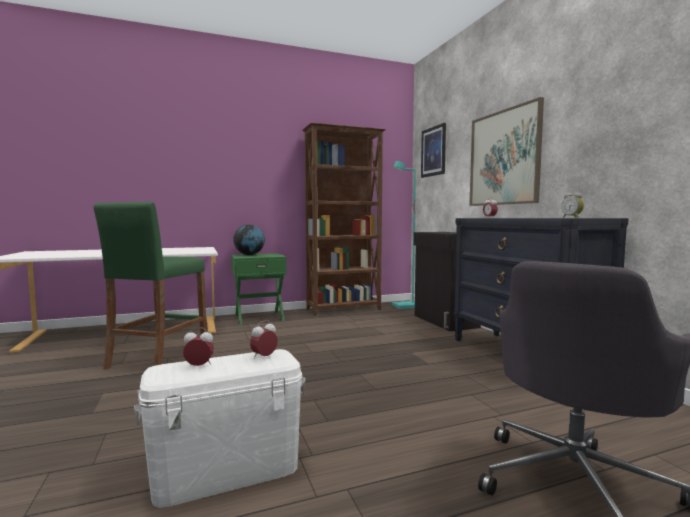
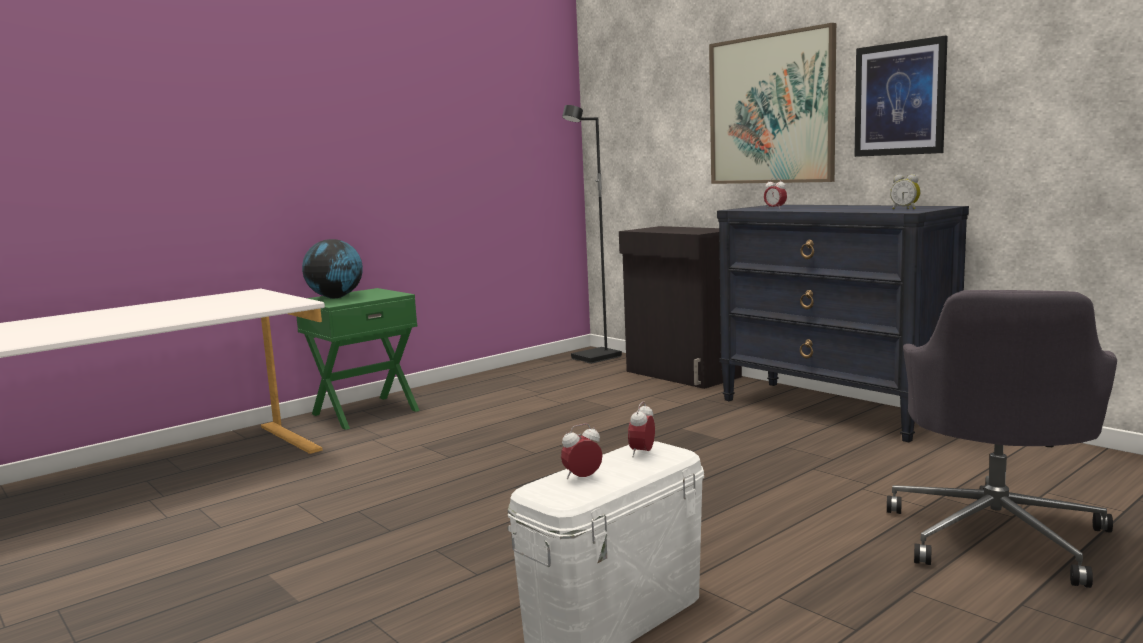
camera: 20 degrees left, 5 degrees up
green stool [94,202,207,370] -> none
brown bookcase [302,123,386,316] -> none
turquoise floor lamp [392,161,416,309] -> black floor lamp [562,105,622,364]
picture [421,123,446,178] -> picture moved to [854,36,948,157]

